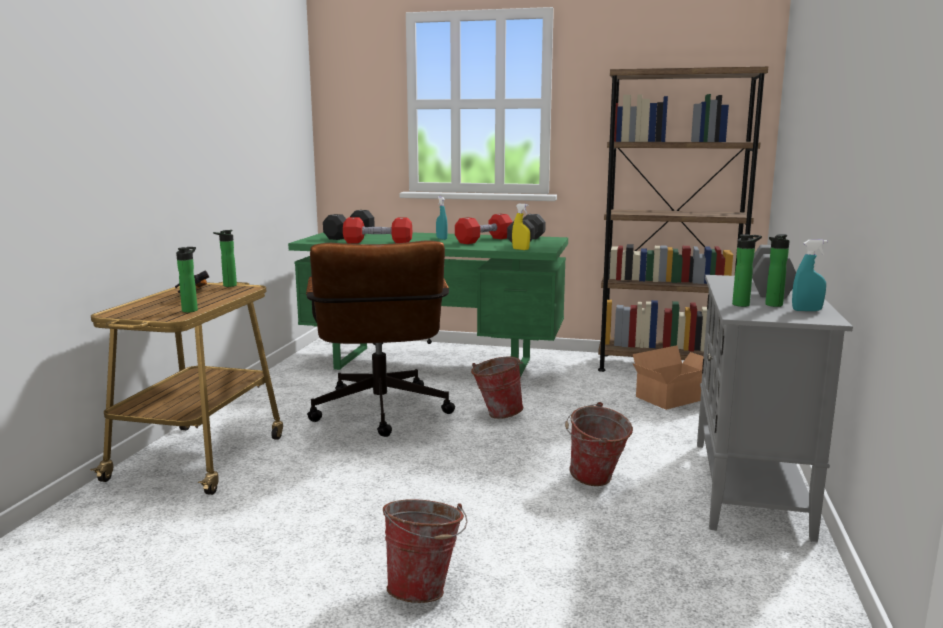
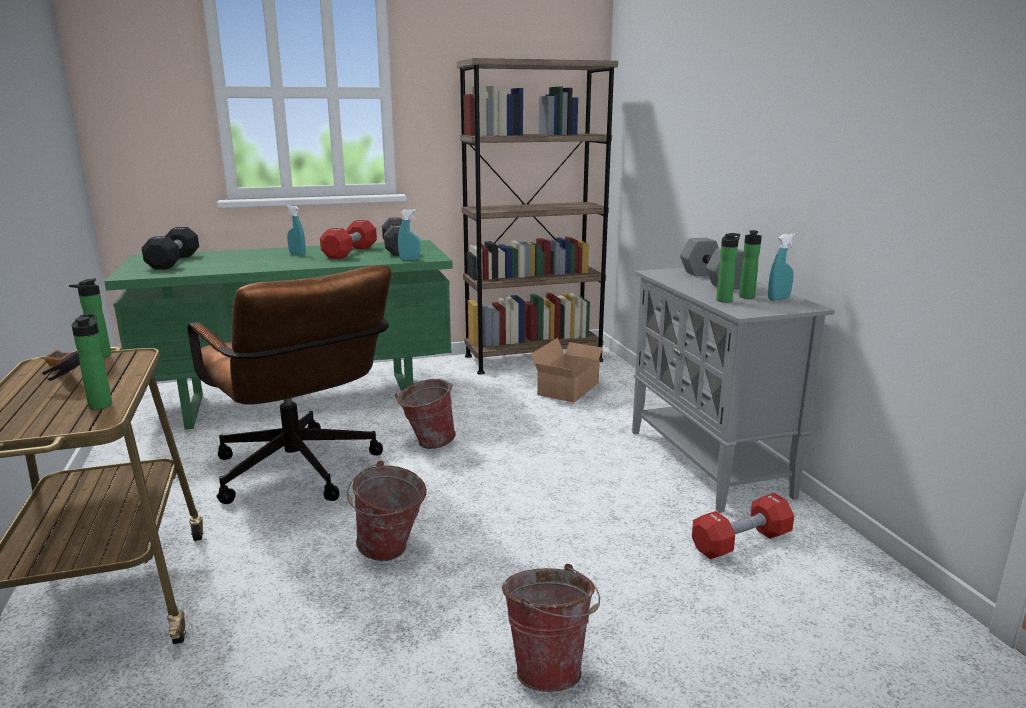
camera: 30 degrees left, 5 degrees up
red dumbbell [343,217,412,244] -> red dumbbell moved to [692,493,794,559]
yellow spray bottle [512,204,530,250] -> turquoise spray bottle [398,209,420,261]
bucket [565,402,633,486] -> bucket moved to [347,461,427,561]

